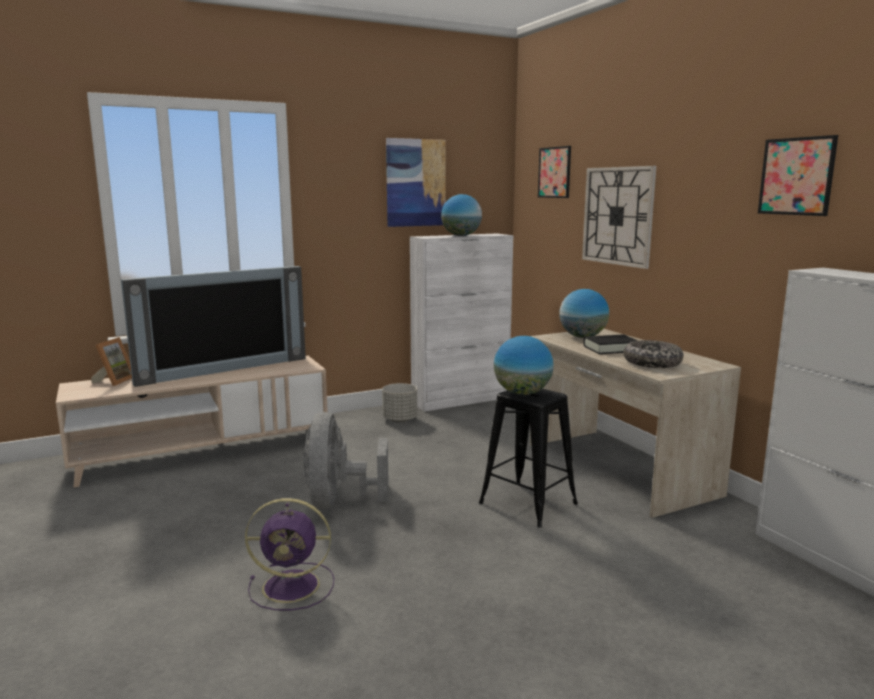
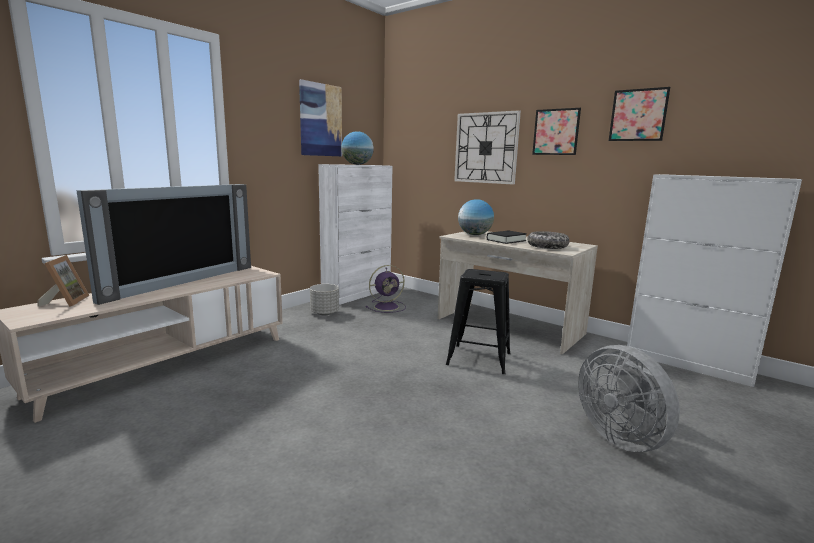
camera: 25 degrees left, 0 degrees up
purple fan [245,498,334,610] -> purple fan moved to [366,265,406,313]
grey fan [303,412,388,509] -> grey fan moved to [578,345,680,452]
globe [494,336,554,395] -> none
picture [538,146,571,198] -> picture moved to [532,108,581,155]

